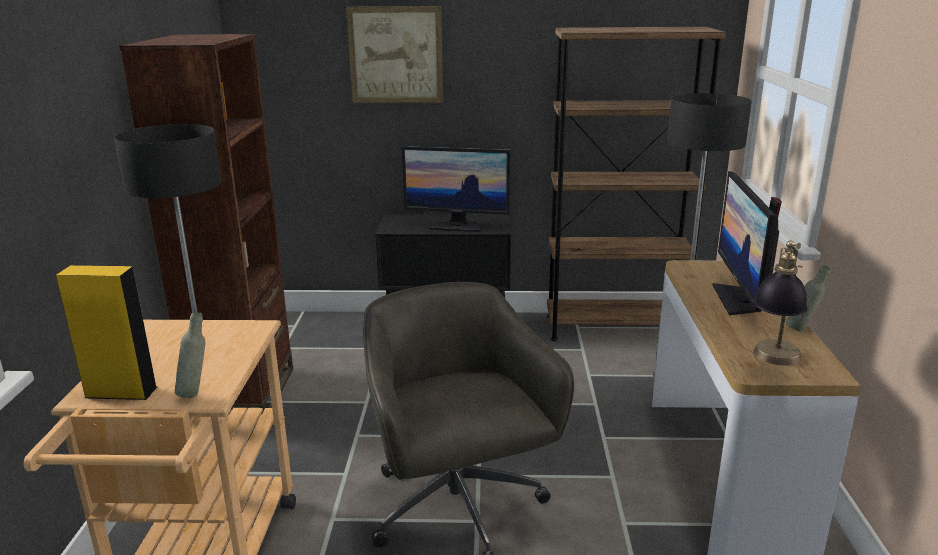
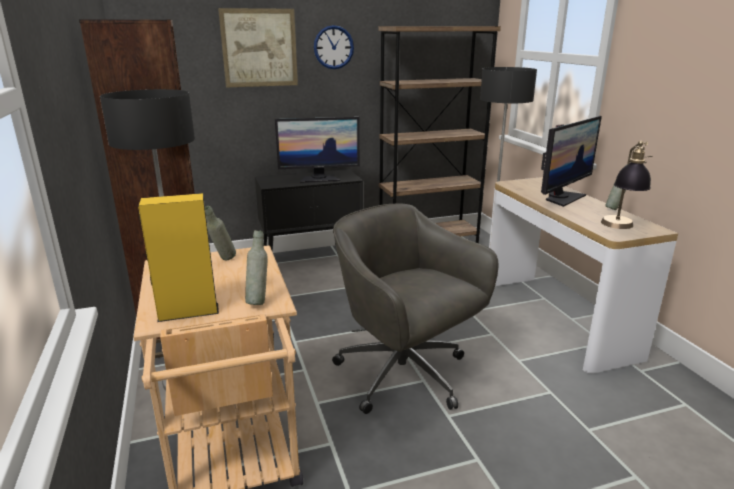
camera: 20 degrees left, 0 degrees up
monitor [713,171,782,315] -> monitor turned 120 degrees counterclockwise [541,116,602,207]
none -> grey bottle [205,206,236,260]
none -> wall clock [314,25,354,69]

